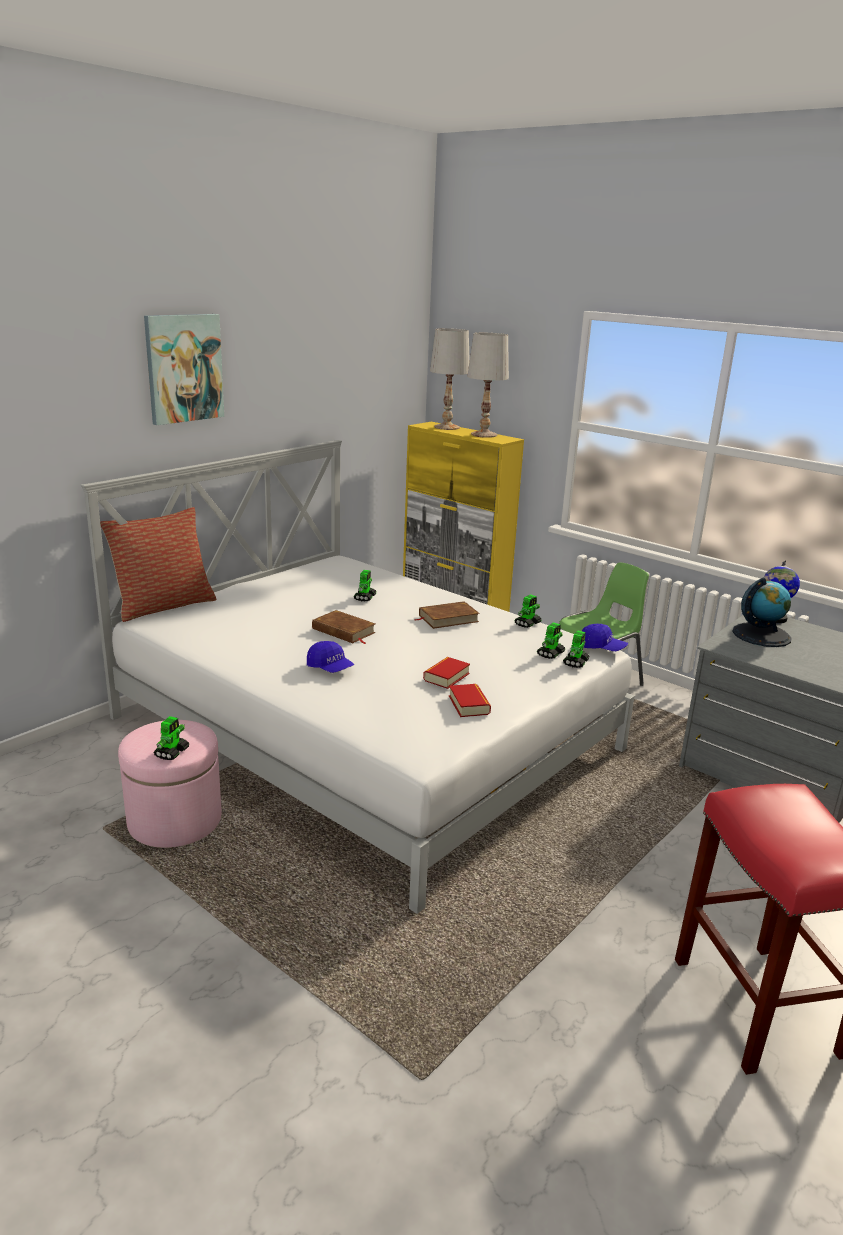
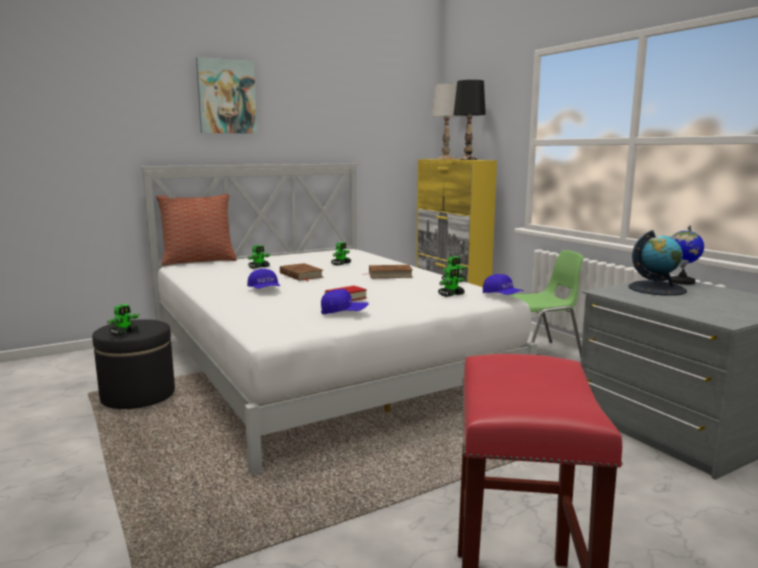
camera: 20 degrees right, 10 degrees down
pink ottoman [118,720,222,848] -> black ottoman [92,319,175,409]
book [449,684,491,717] -> blue cap [321,289,369,314]
white table lamp [467,333,509,438] -> black table lamp [453,80,486,160]
toy robot [563,630,590,668] -> toy robot moved to [247,245,271,269]

